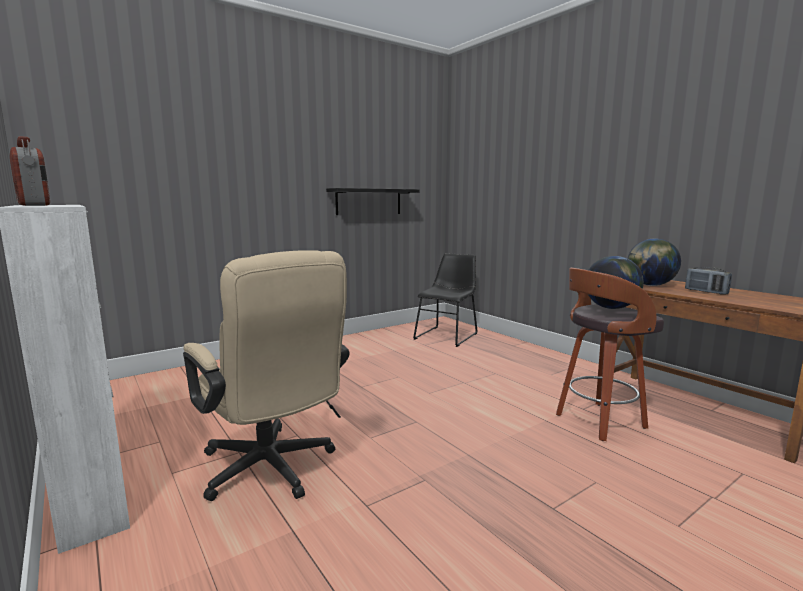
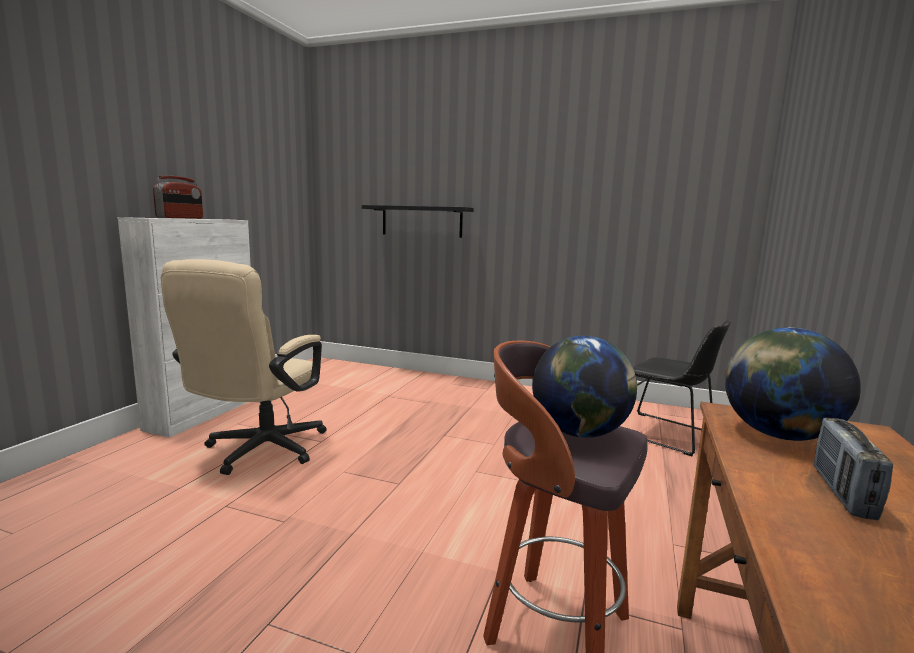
camera: 55 degrees right, 0 degrees up
black shelf [326,188,419,215] -> black shelf moved to [362,205,473,238]
black chair [413,253,478,347] -> black chair turned 45 degrees clockwise [633,319,731,456]

